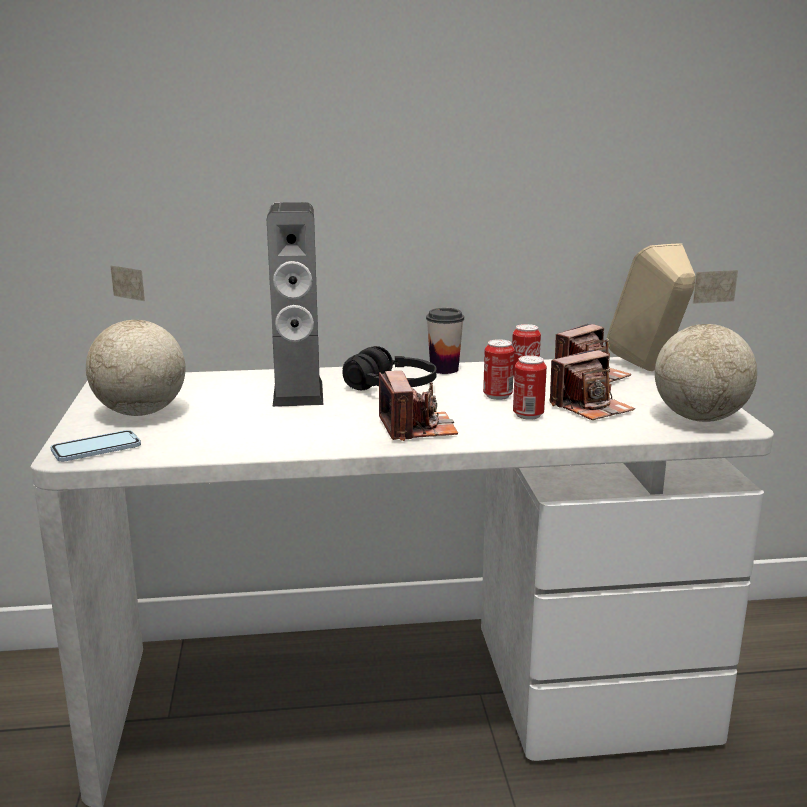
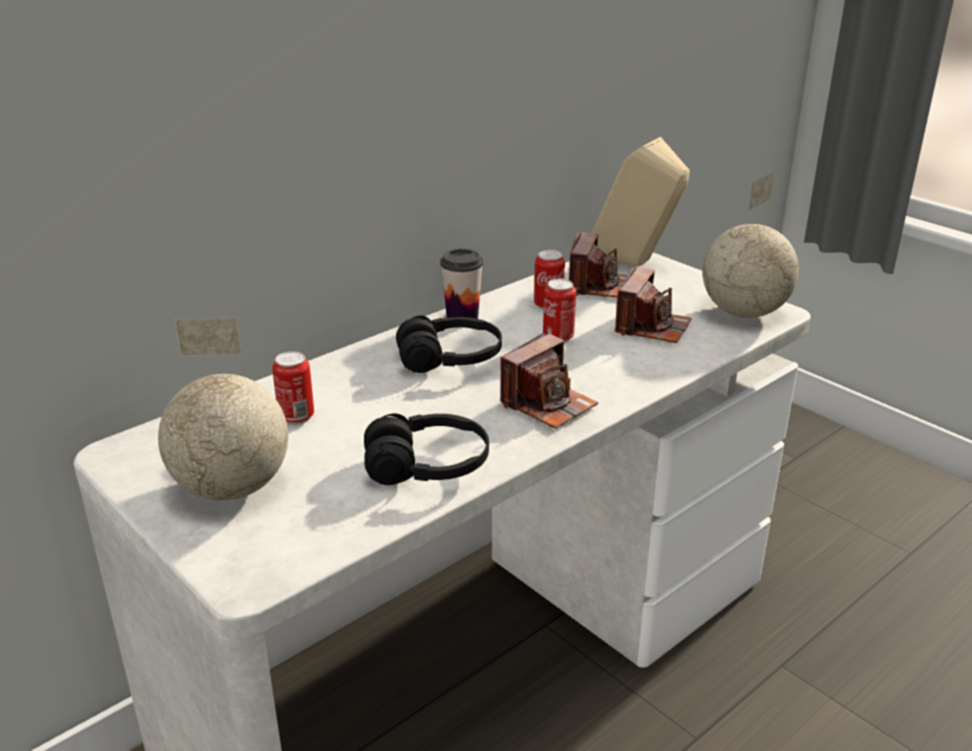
camera: 35 degrees left, 10 degrees up
phone [51,430,141,462] -> none
speaker [267,202,323,407] -> none
camera [379,371,458,441] -> camera turned 90 degrees clockwise [500,332,598,429]
can [513,355,547,420] -> can moved to [272,351,314,425]
none -> black headphones [364,413,489,485]

